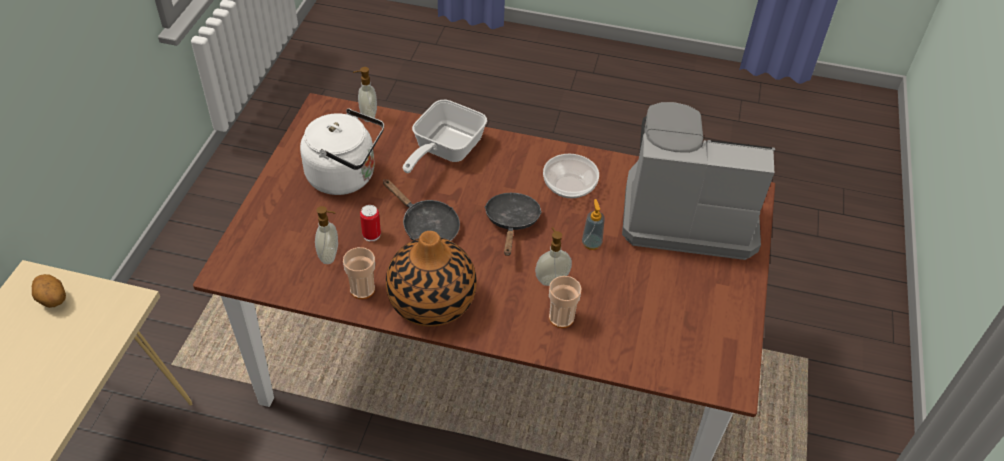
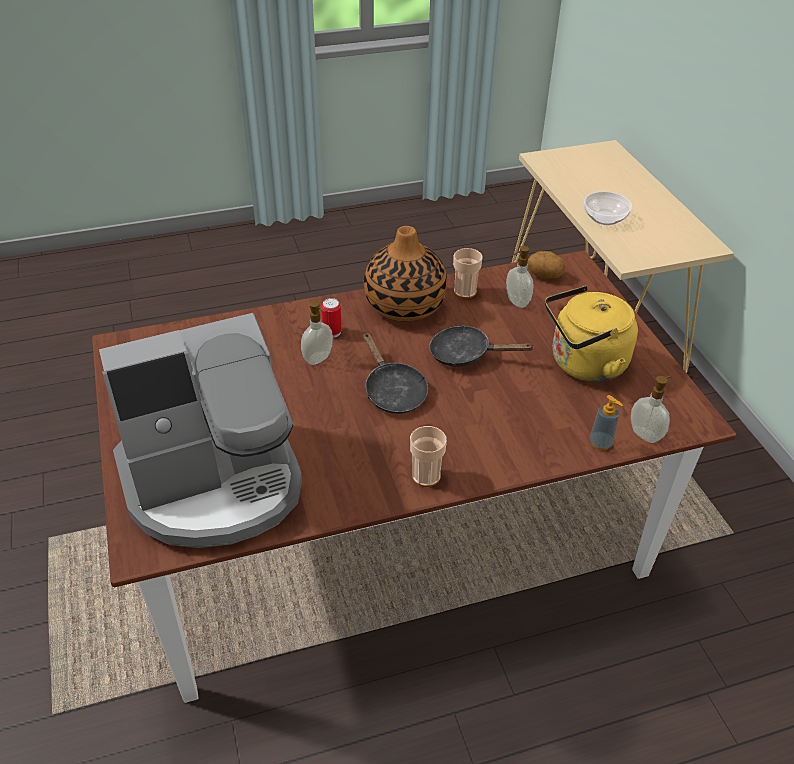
camera: 150 degrees right, 5 degrees down
potato [32,274,66,308] -> potato moved to [527,251,565,279]
white kettle [300,108,384,195] -> yellow kettle [545,285,638,382]
can [360,205,381,242] -> can moved to [321,298,341,338]
frying pan [403,100,487,173] -> none
bowl [543,154,599,198] -> bowl moved to [584,191,632,225]
cup [549,276,582,328] -> cup moved to [410,426,447,487]
soap dispenser [582,199,605,250] -> soap dispenser moved to [589,395,623,450]

